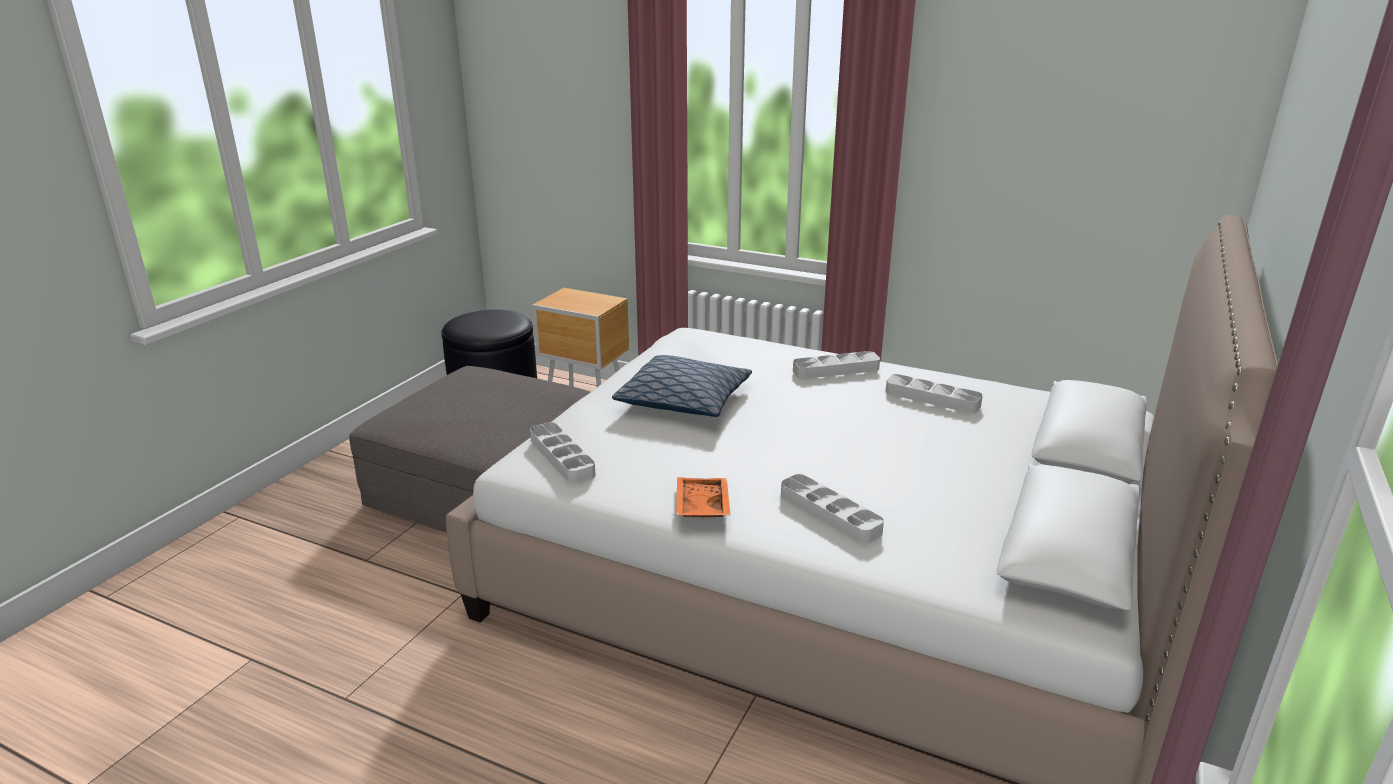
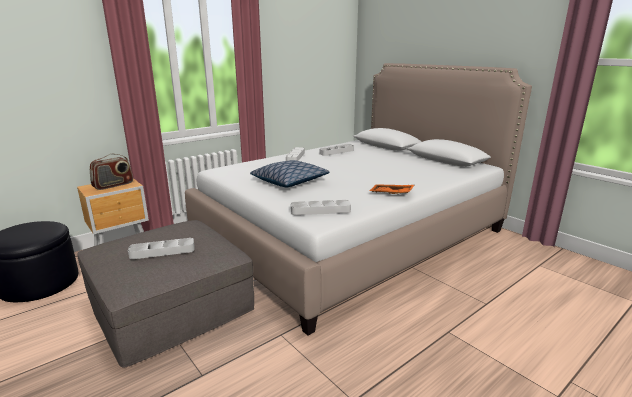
camera: 65 degrees left, 5 degrees down
grey tray [781,474,884,544] -> grey tray moved to [128,238,194,259]
none -> radio [90,154,133,190]

